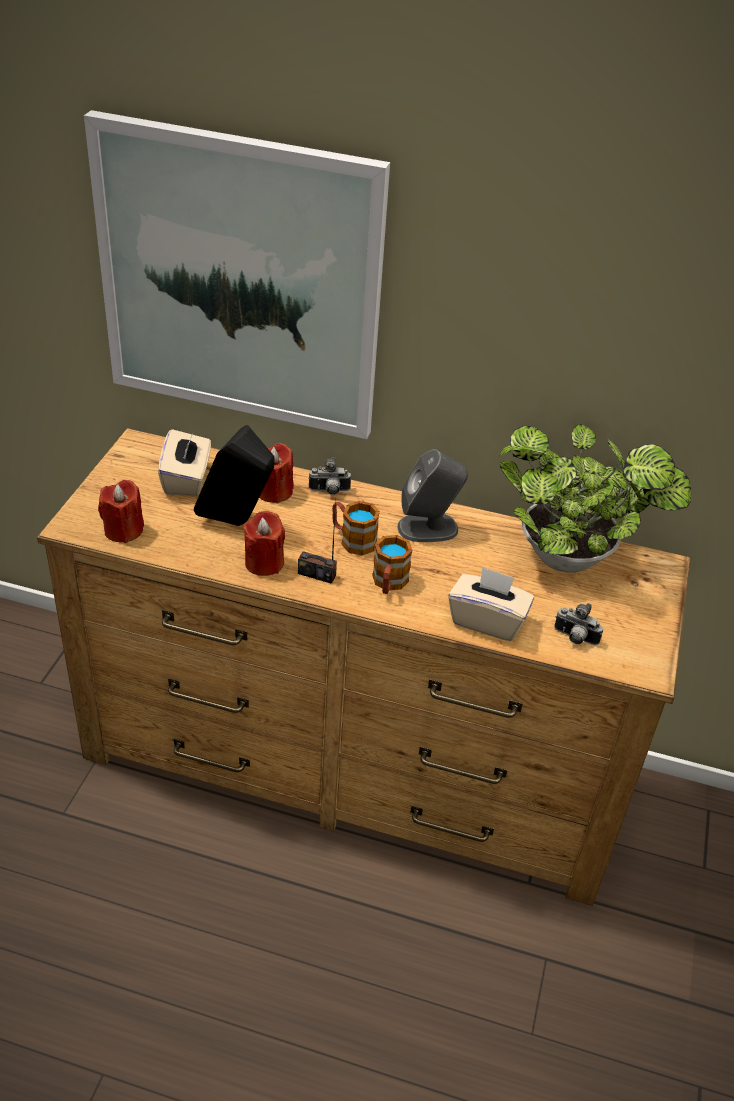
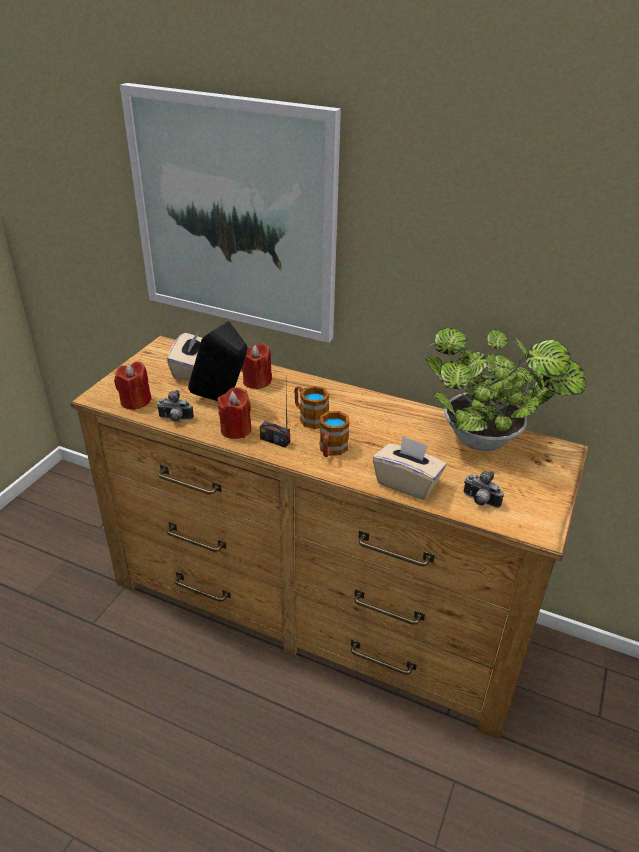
camera: 10 degrees right, 5 degrees down
camera [308,457,352,495] -> camera moved to [157,390,194,422]
grey speaker [397,449,468,542] -> none

